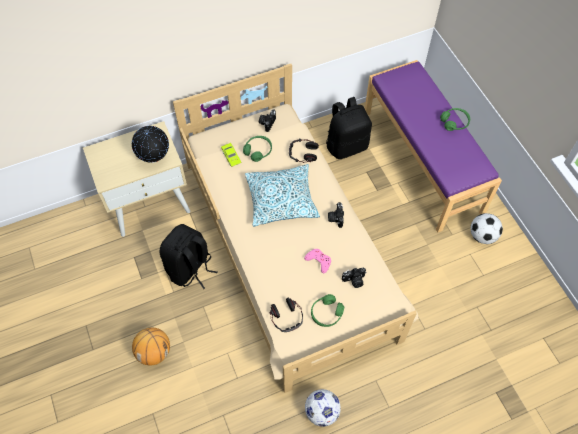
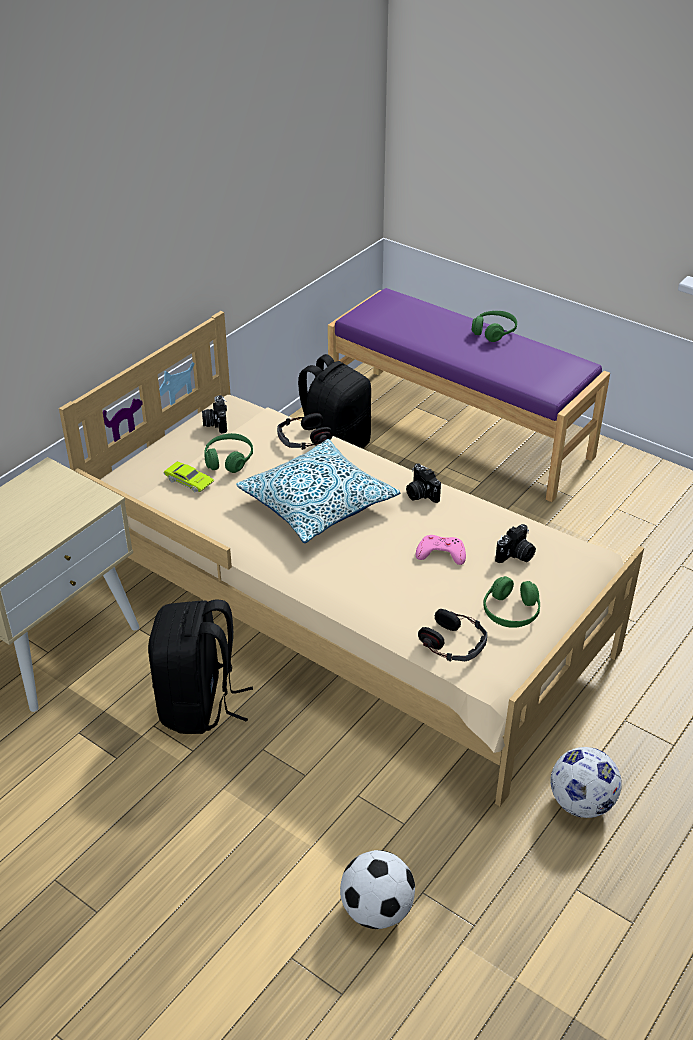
camera: 30 degrees left, 20 degrees down
globe [132,126,169,163] -> none
basketball [132,327,170,365] -> none
football [470,213,503,244] -> football moved to [340,850,415,929]

